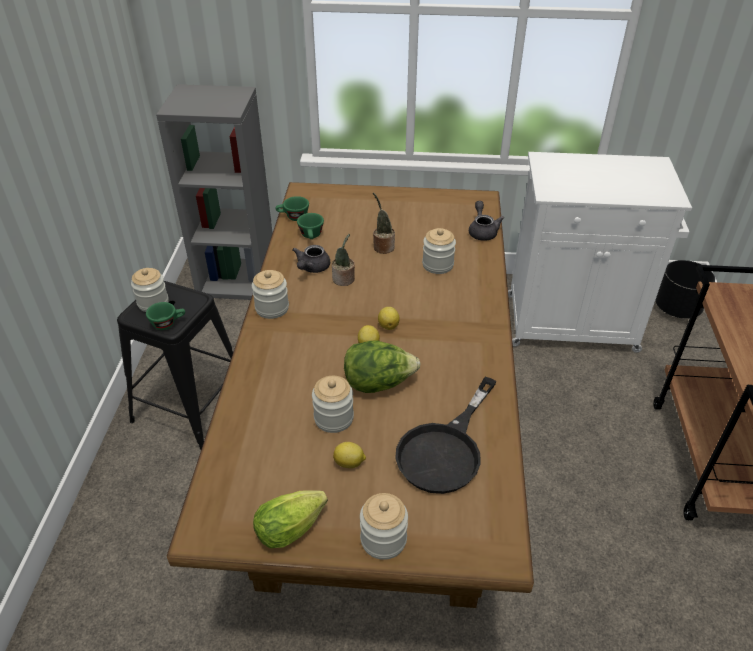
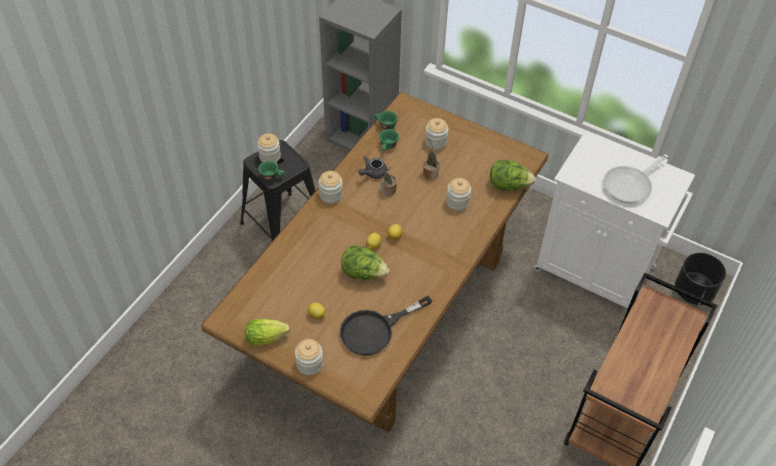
camera: 25 degrees right, 10 degrees up
jar [312,376,354,433] -> jar moved to [425,118,448,150]
grey teapot [469,201,504,241] -> lettuce [490,160,536,191]
none -> frying pan [603,154,668,203]

